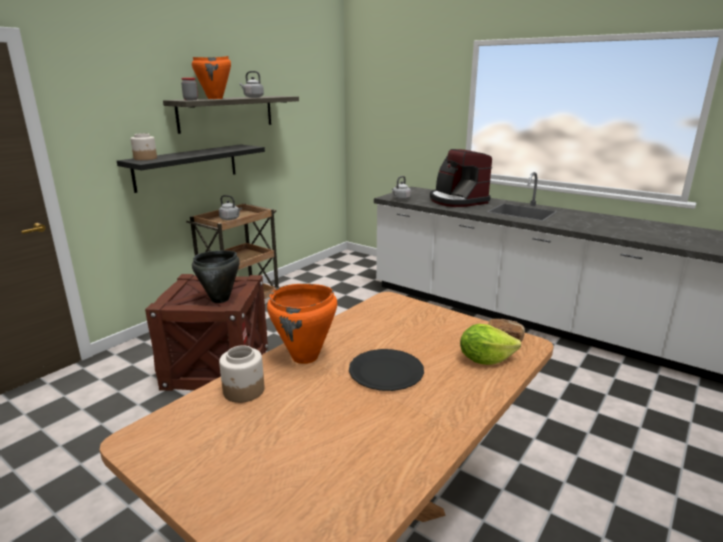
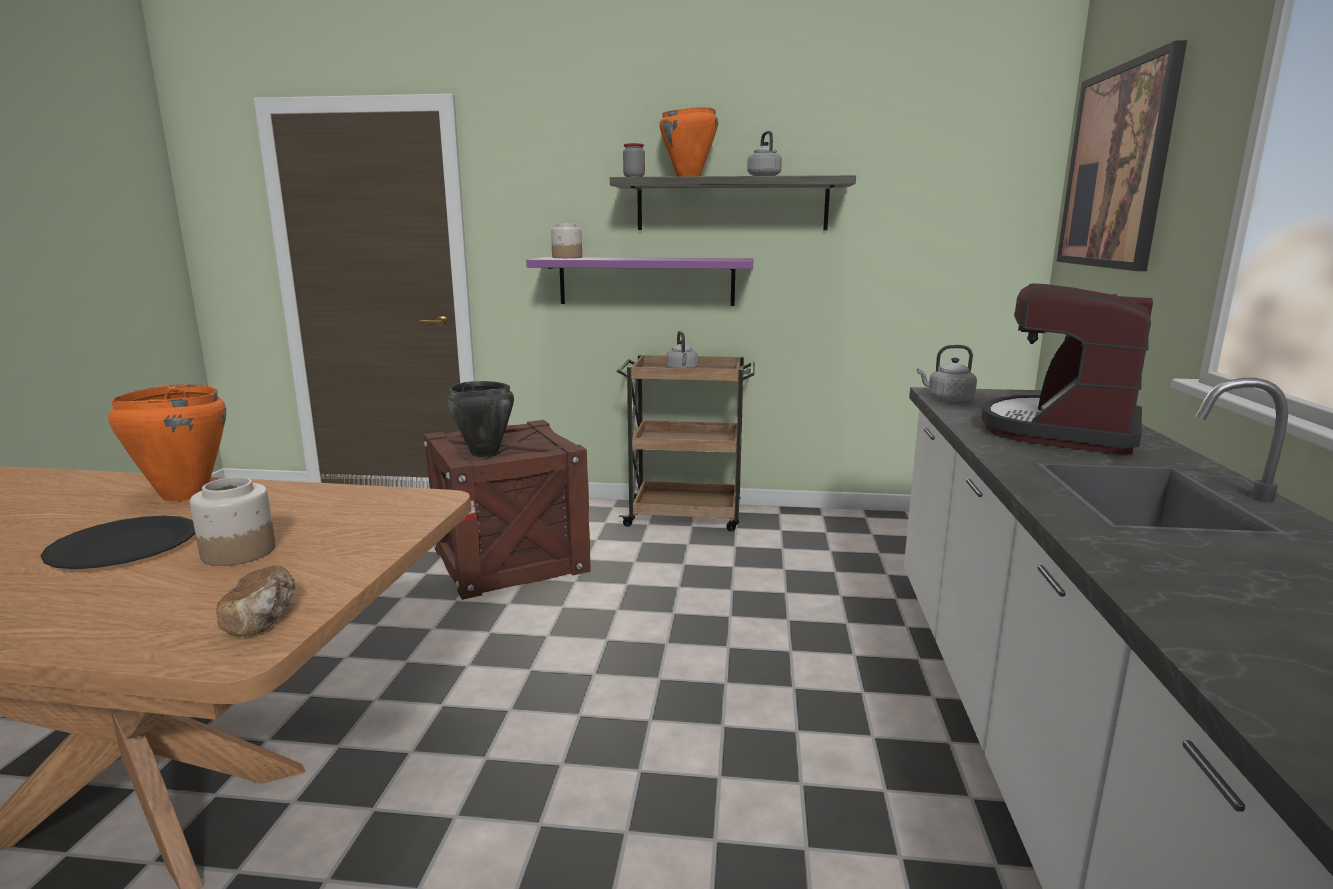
camera: 60 degrees right, 5 degrees down
black shelf [117,144,265,193] -> purple shelf [526,257,753,306]
jar [219,345,264,403] -> jar moved to [190,477,276,566]
lettuce [460,324,521,365] -> none
none -> picture [1057,40,1187,271]

